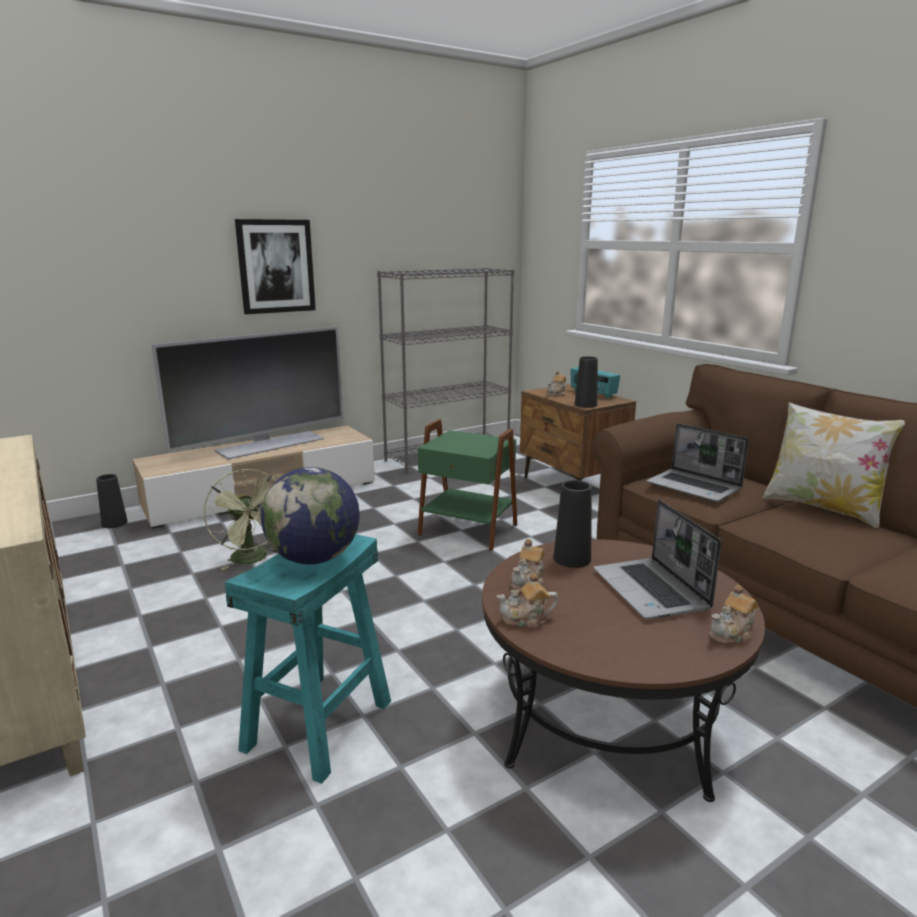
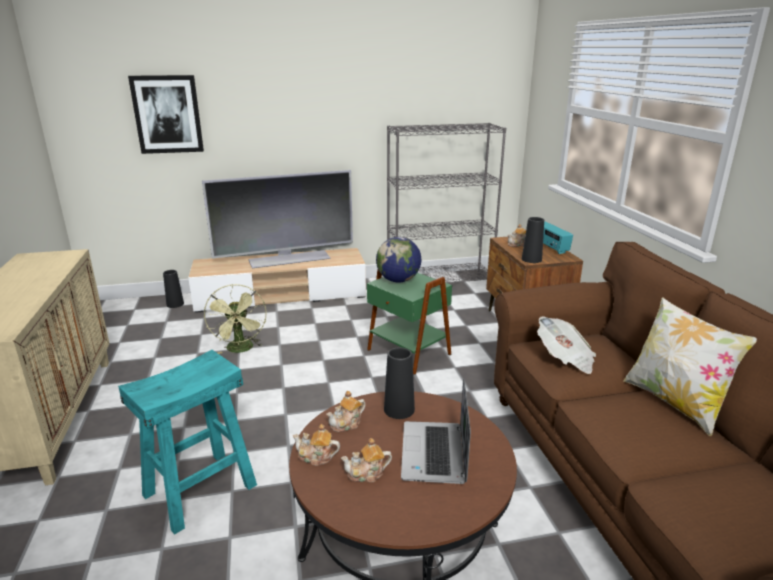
camera: 20 degrees right, 5 degrees up
picture [235,219,316,314] -> picture moved to [128,75,204,154]
globe [261,467,360,564] -> globe moved to [376,237,421,283]
laptop [647,423,749,502] -> newspaper [537,316,596,374]
teapot [709,585,758,644] -> teapot moved to [341,438,392,483]

